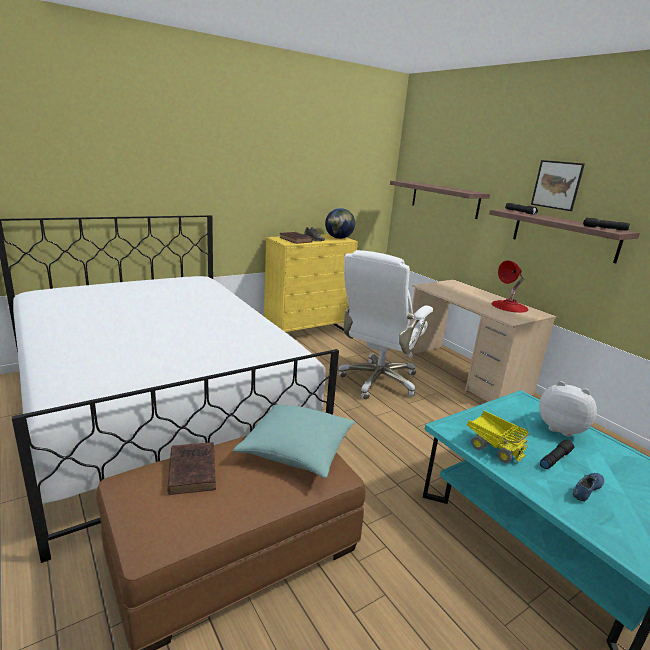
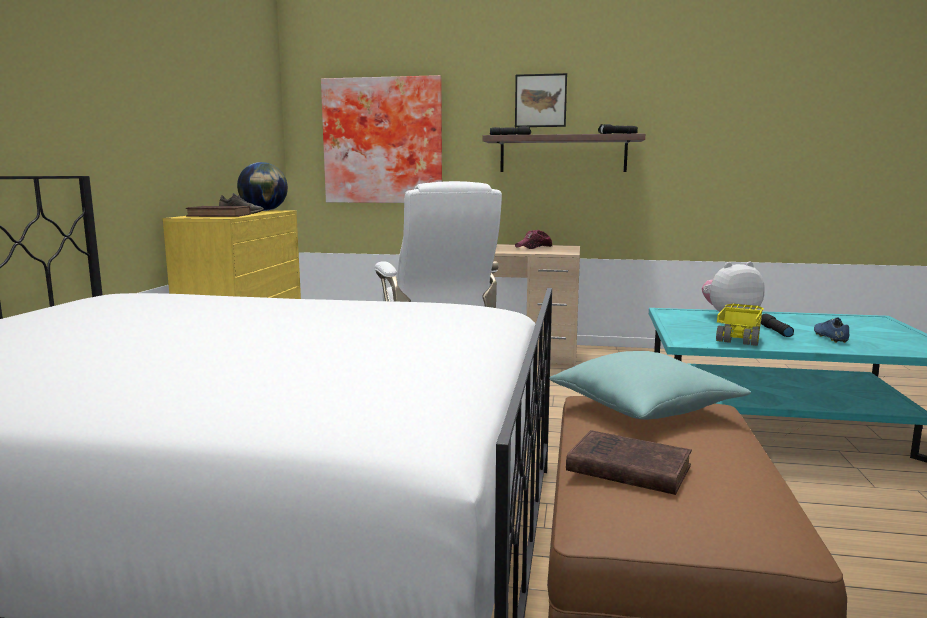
camera: 45 degrees left, 10 degrees down
shelf [390,181,490,219] -> picture [321,75,442,203]
toy truck [467,411,529,463] -> toy truck turned 60 degrees counterclockwise [716,304,764,346]
red table lamp [492,260,528,313] -> cap [515,230,552,249]

